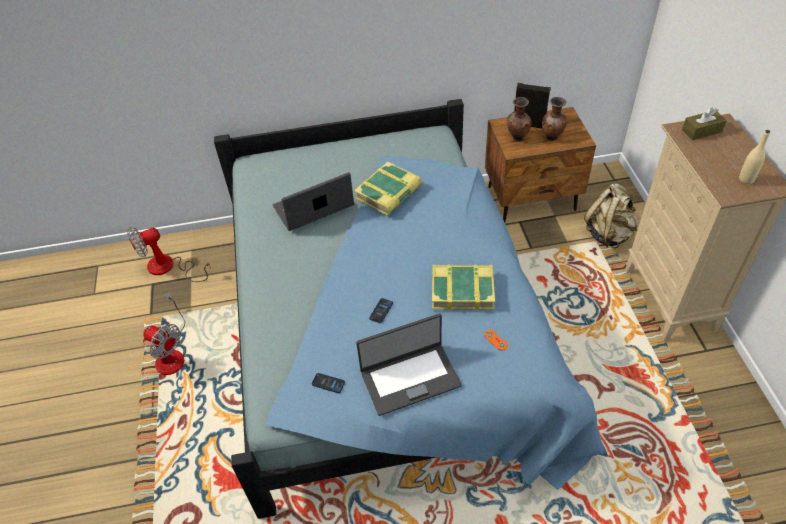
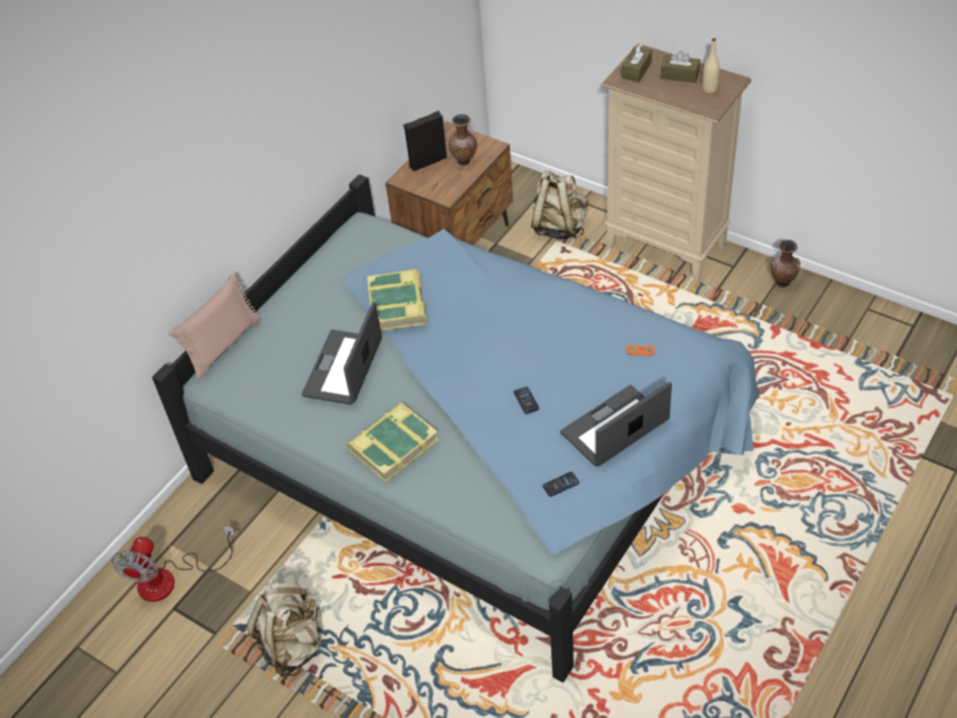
camera: 45 degrees left, 0 degrees up
fan [143,291,185,375] -> beige backpack [246,583,322,677]
laptop [356,313,462,416] -> laptop turned 150 degrees counterclockwise [560,382,672,467]
book [432,264,495,310] -> book moved to [347,403,439,482]
brown vase [507,97,532,142] -> brown vase moved to [770,240,800,287]
none -> beige pillow [169,272,261,380]
none -> brown tissue box [661,51,700,83]

